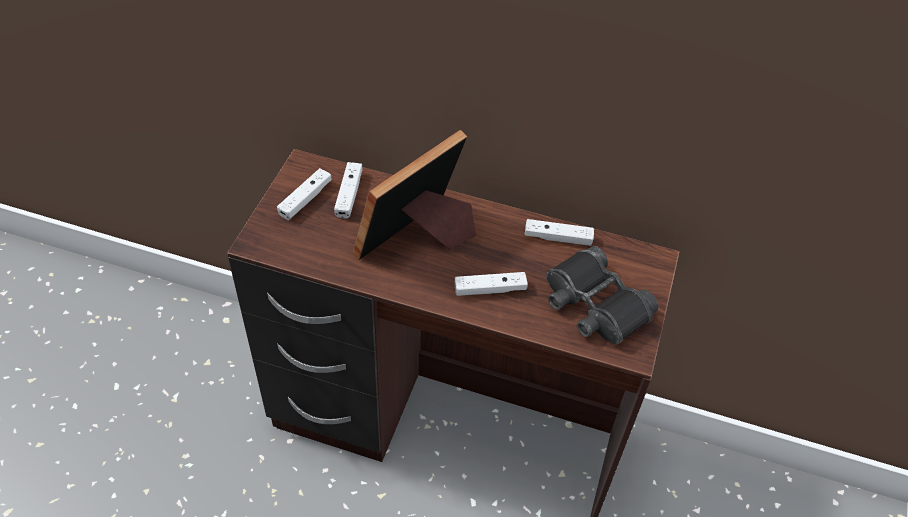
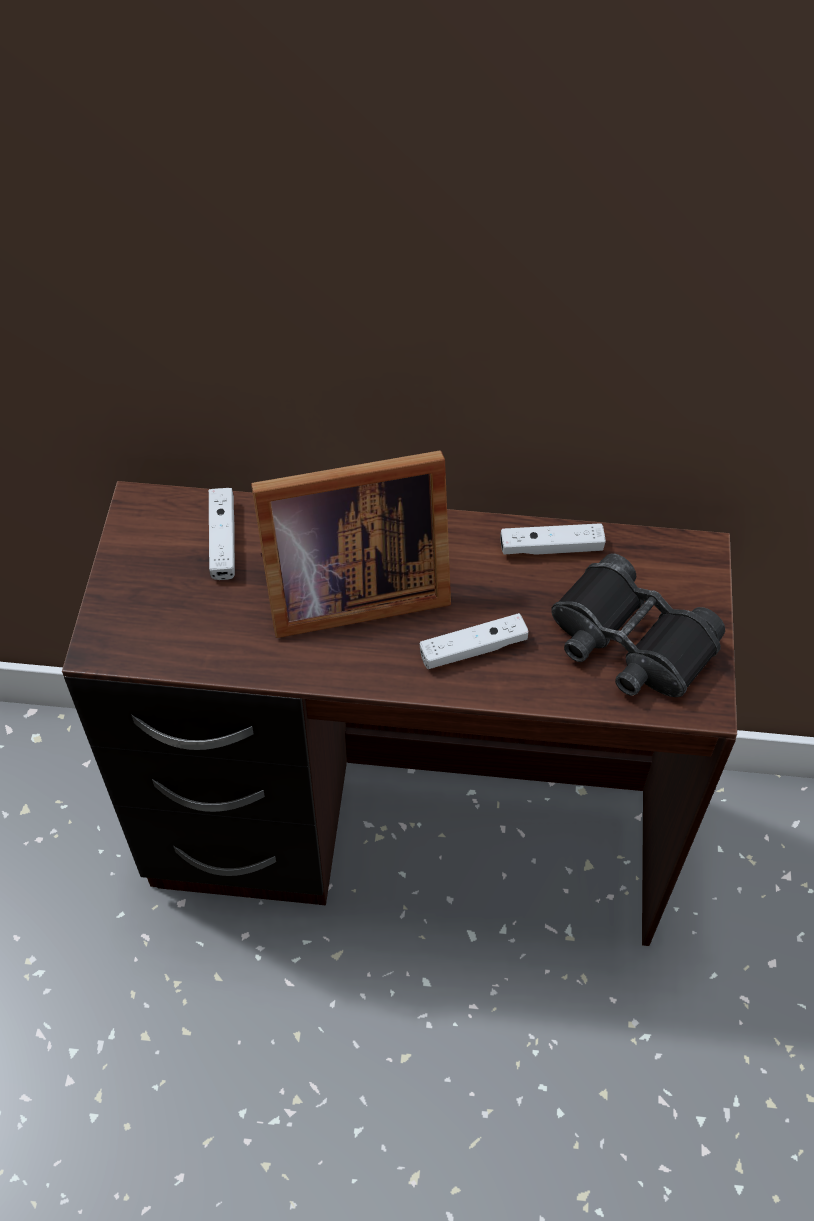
camera: 10 degrees left, 5 degrees up
white game controller [277,168,332,220] -> none
picture frame [353,130,476,260] -> picture frame turned 135 degrees counterclockwise [251,450,451,638]

